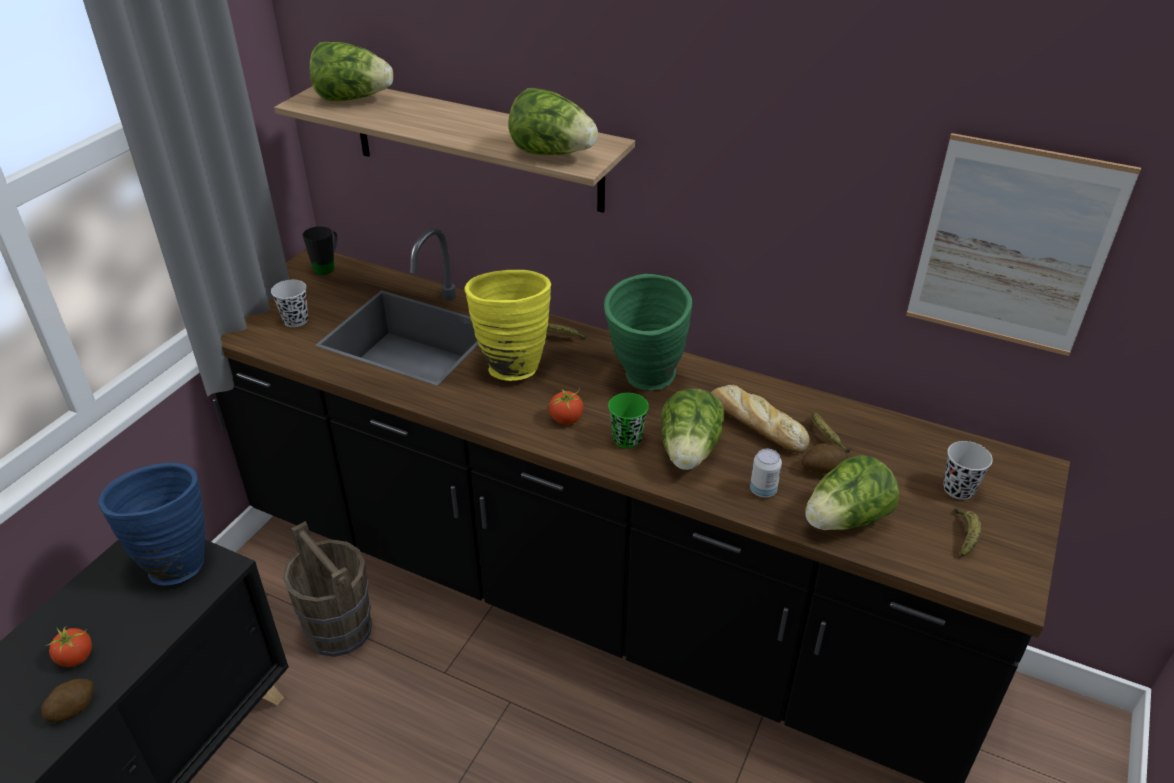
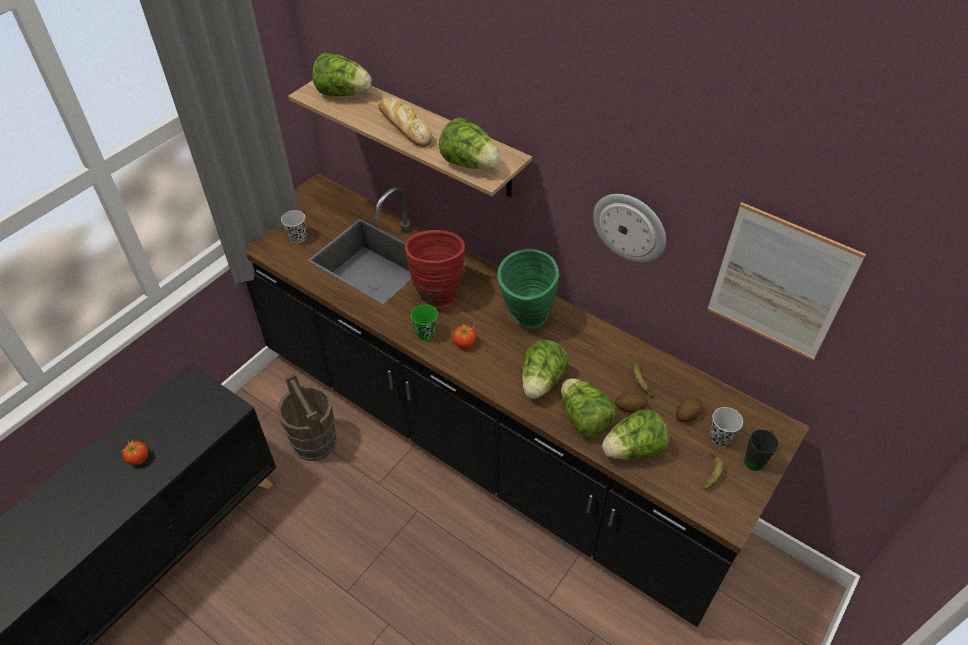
camera: 10 degrees right, 10 degrees up
potato [41,679,94,722] -> potato moved to [676,397,703,422]
blue vase [98,463,205,585] -> none
black mug [302,226,338,275] -> black mug moved to [744,429,779,471]
yellow vase [465,270,551,381] -> red vase [405,230,465,309]
green cup [608,393,649,448] -> green cup moved to [411,304,438,341]
bread [711,385,810,453] -> bread moved to [378,97,432,147]
can [750,449,782,497] -> lettuce [561,378,616,437]
none -> wall clock [593,194,666,263]

